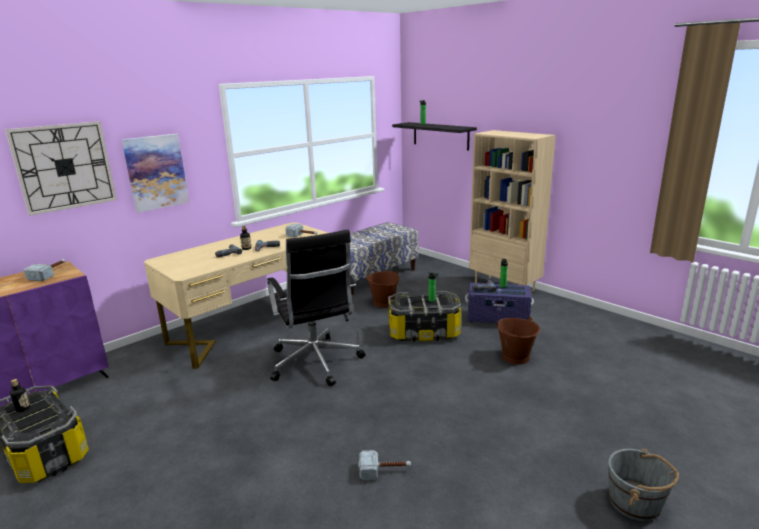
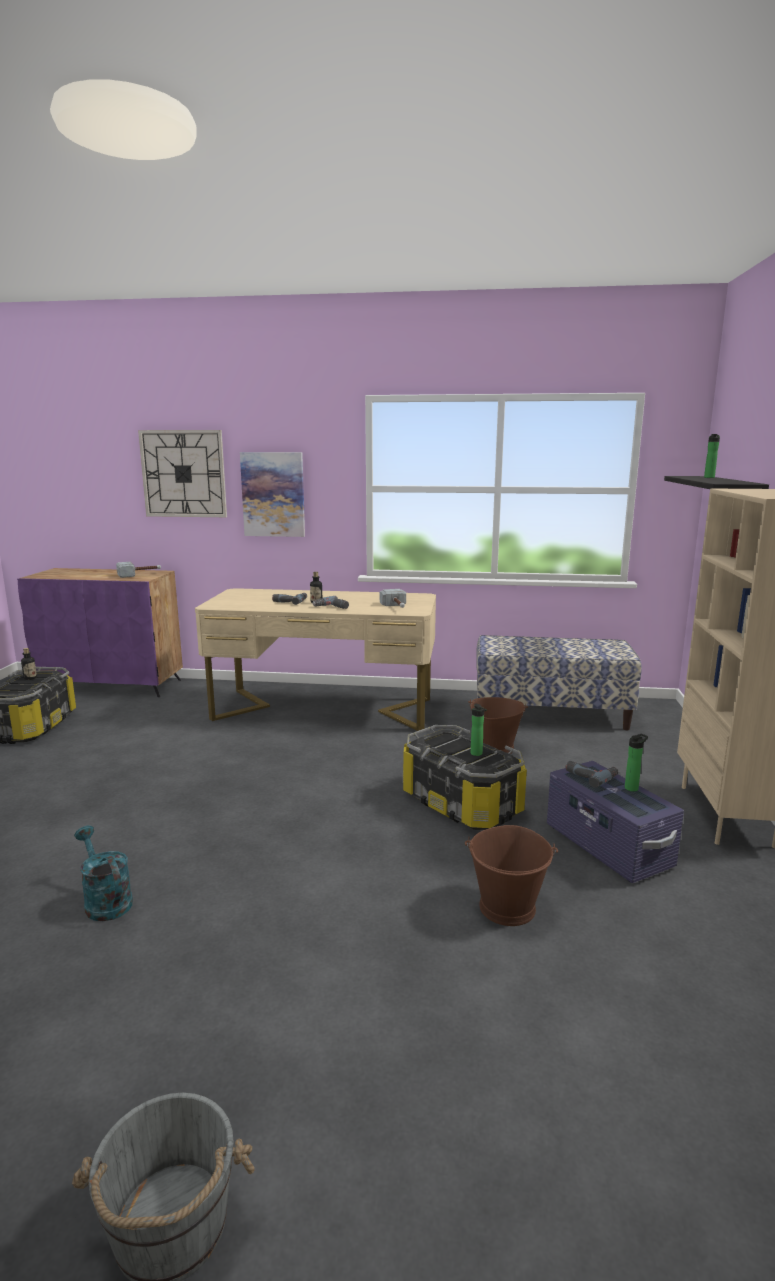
camera: 50 degrees right, 5 degrees down
black office chair [267,230,366,386] -> none
hammer [358,450,411,480] -> turquoise watering can [74,825,133,921]

